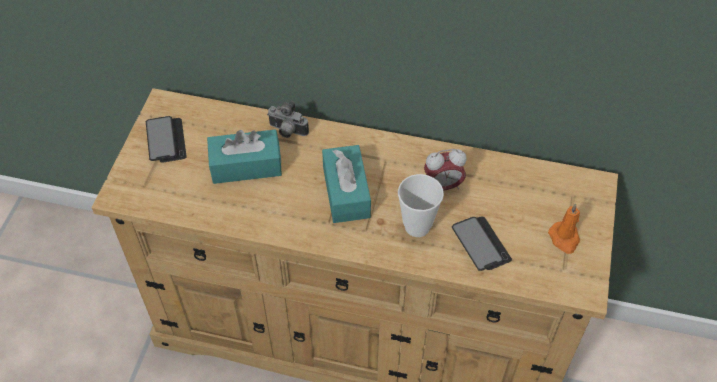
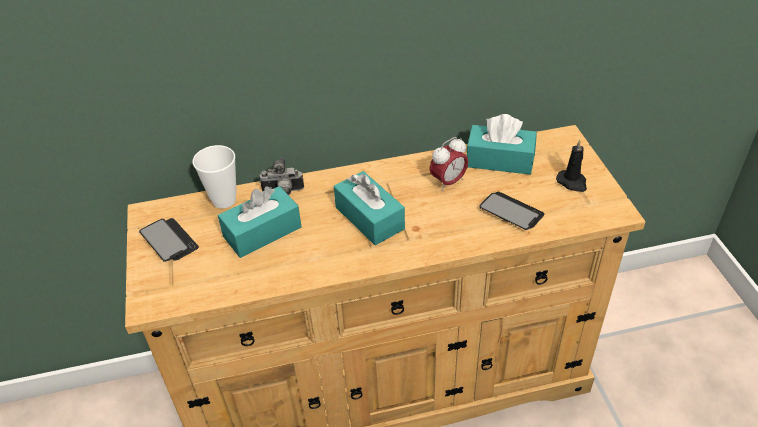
camera: 25 degrees left, 10 degrees down
cup [398,174,444,237] -> cup moved to [193,145,237,208]
orange candle [548,204,580,254] -> black candle [556,139,587,192]
none -> turquoise tissue box [467,114,537,175]

